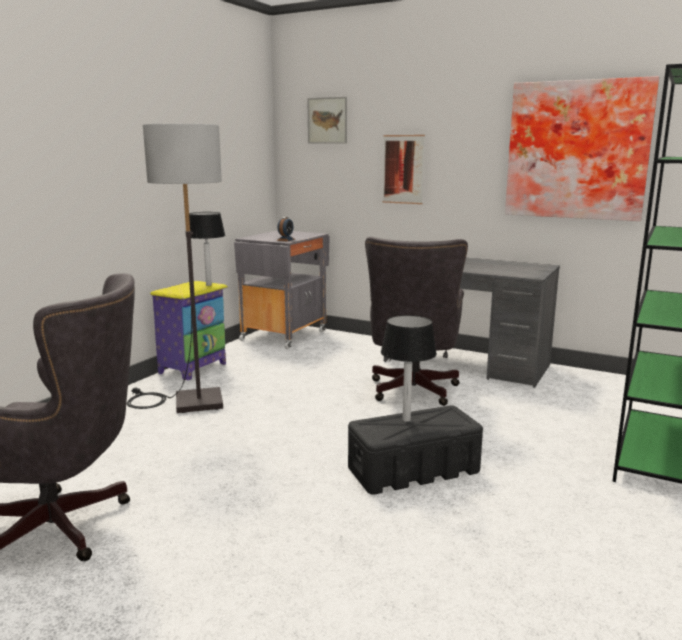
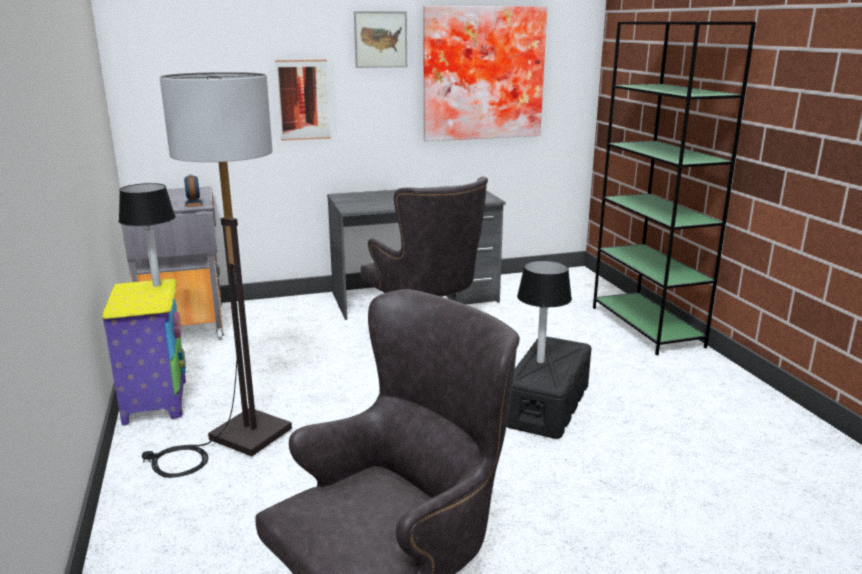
camera: 45 degrees left, 5 degrees up
picture [307,97,347,144] -> picture moved to [354,11,407,68]

